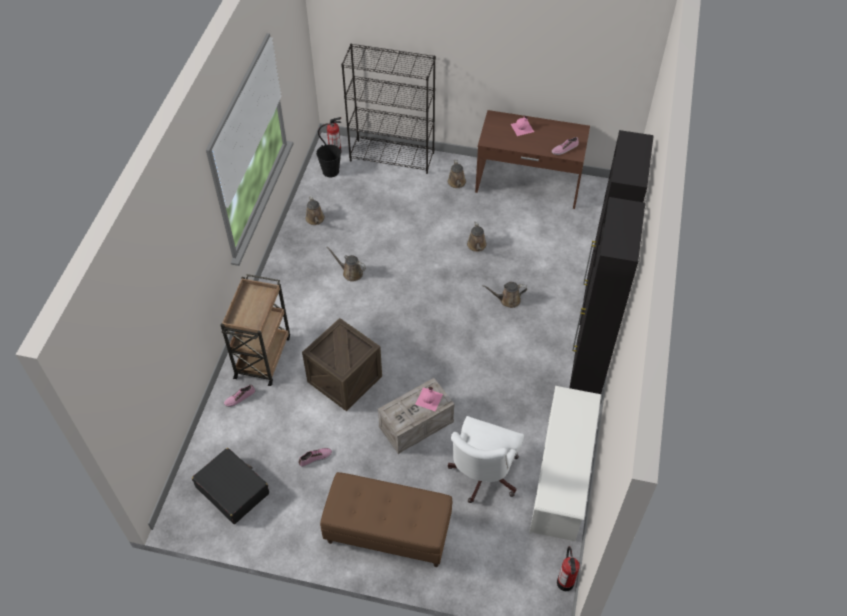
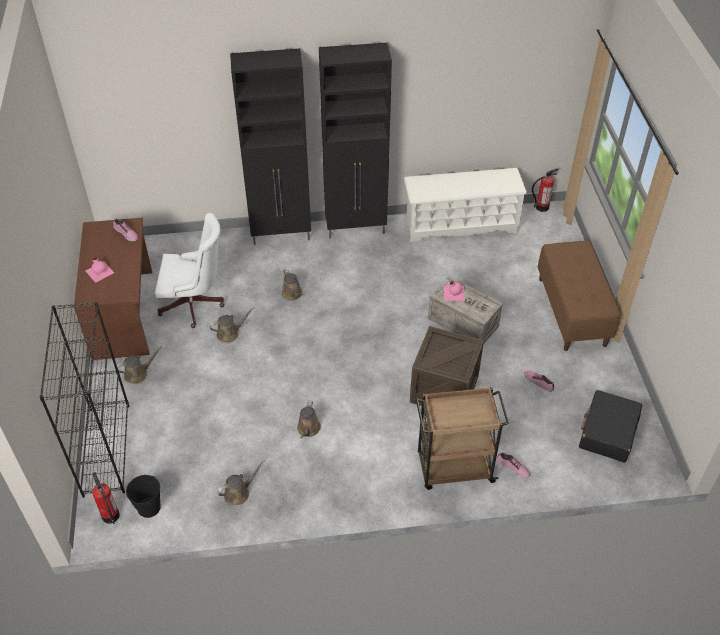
camera: 110 degrees left, 5 degrees down
white office chair [448,416,524,503] -> white office chair moved to [155,213,224,328]

